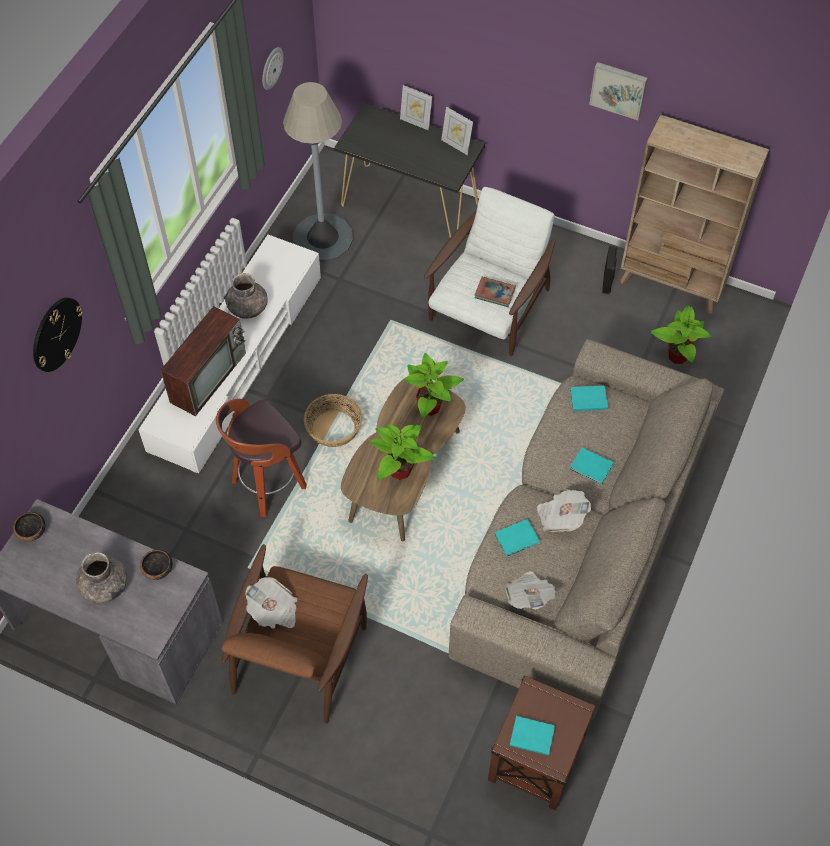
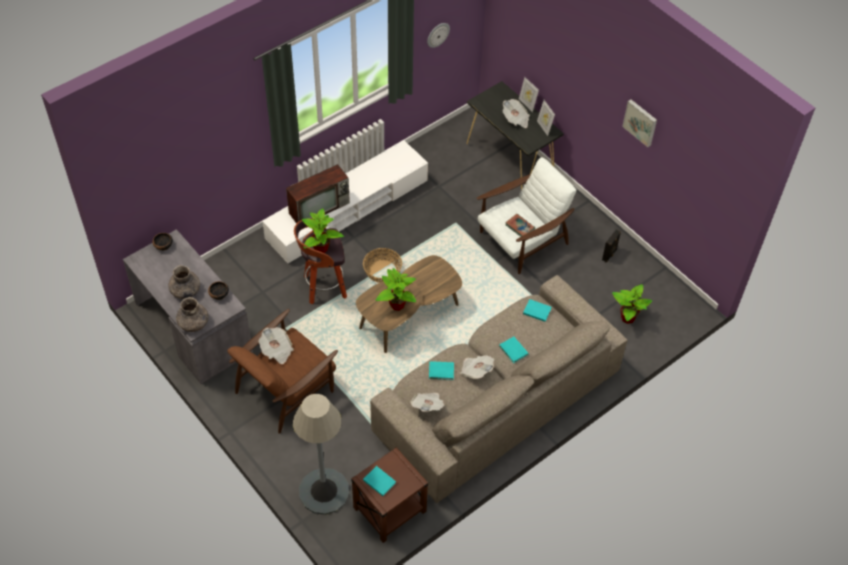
camera: 25 degrees right, 5 degrees down
wall clock [33,297,83,372] -> none
grey vase [225,273,268,319] -> grey vase moved to [176,297,209,332]
grey floor lamp [283,82,353,262] -> grey floor lamp moved to [293,394,349,515]
potted plant [403,353,464,418] -> potted plant moved to [302,208,344,253]
beige bookcase [620,115,769,314] -> none
none -> newspaper [503,99,530,128]

